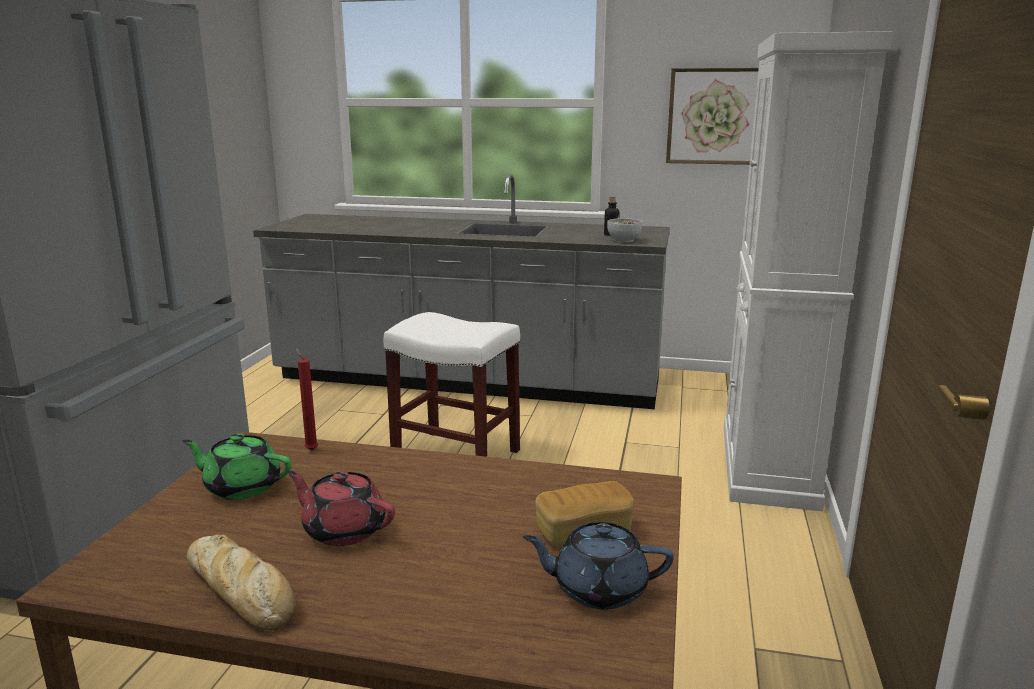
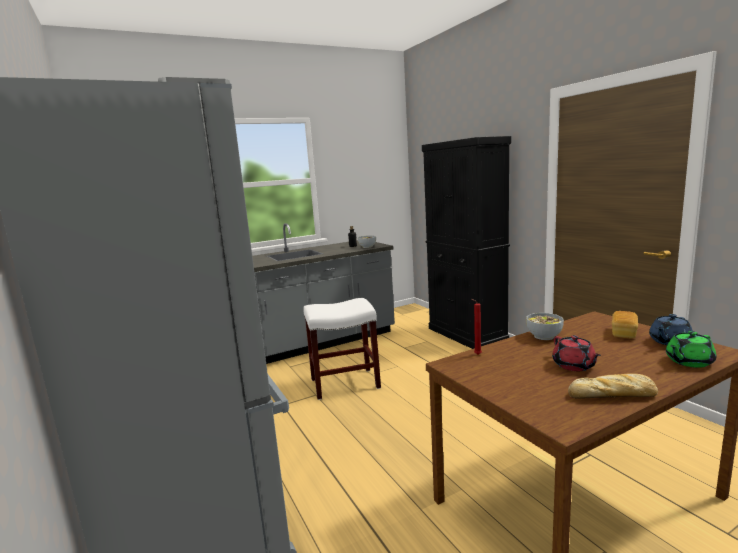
camera: 40 degrees left, 5 degrees down
green teapot [182,433,291,500] -> green teapot moved to [666,331,717,368]
red teapot [287,471,395,546] -> red teapot turned 90 degrees counterclockwise [552,335,601,371]
picture [666,68,759,165] -> none
white cabinet [724,31,893,511] -> black cabinet [422,136,511,349]
none -> bowl [526,313,564,340]

